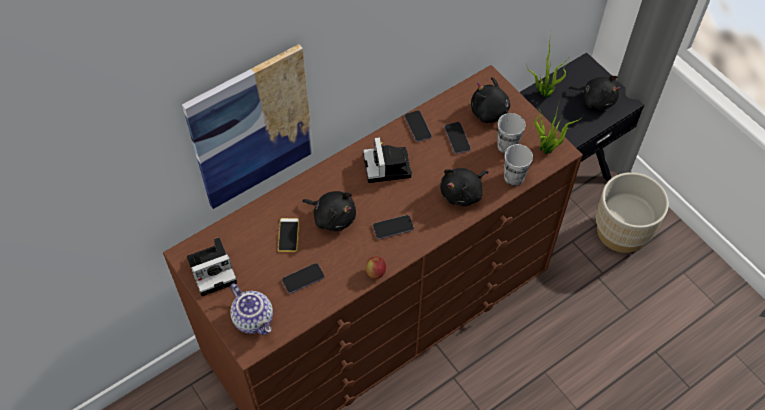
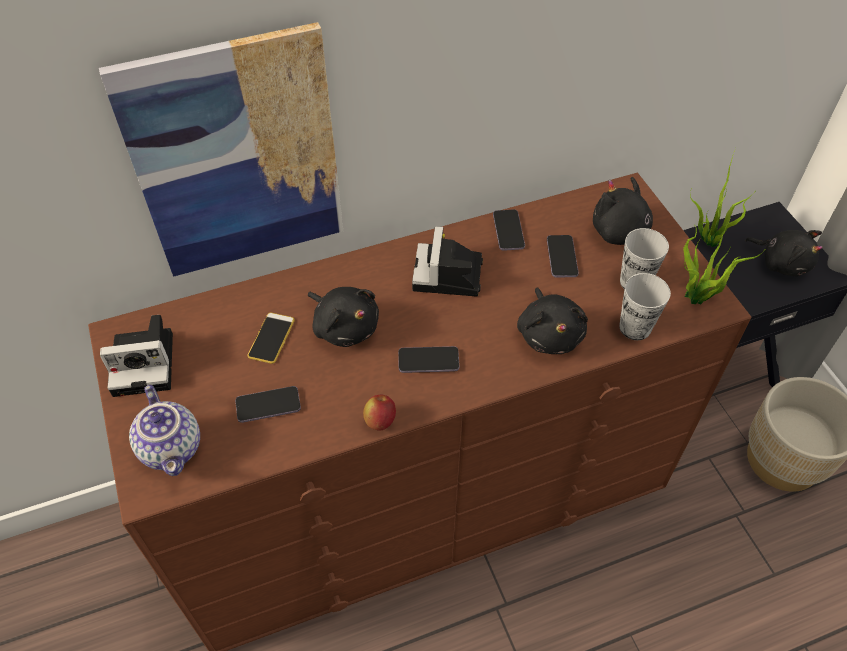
camera: 15 degrees right, 5 degrees down
black plush toy [440,168,488,206] -> black plush toy turned 75 degrees counterclockwise [517,287,588,354]

